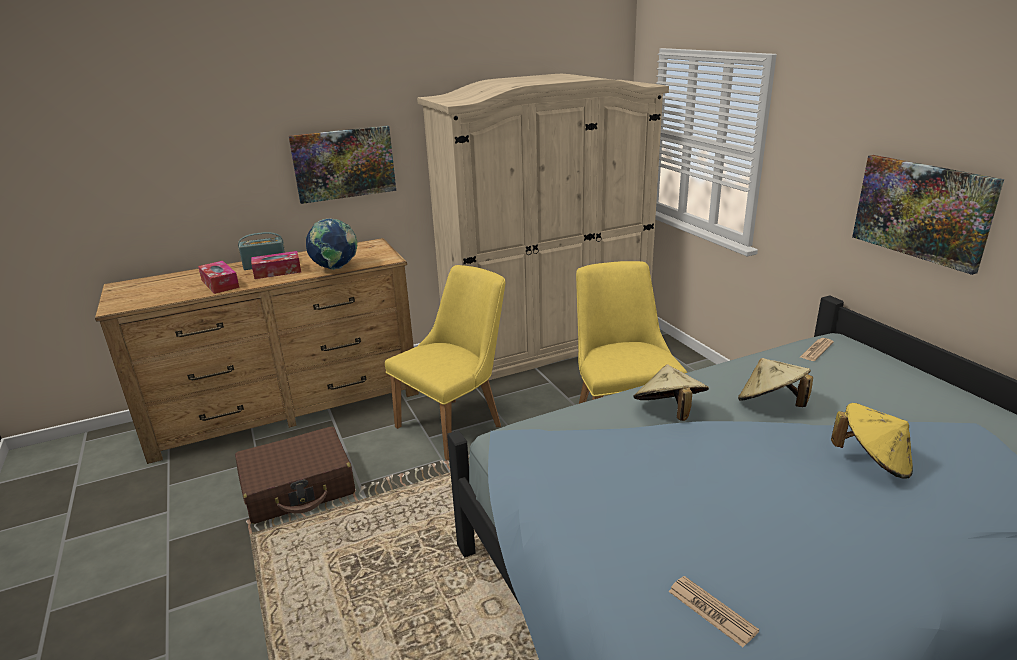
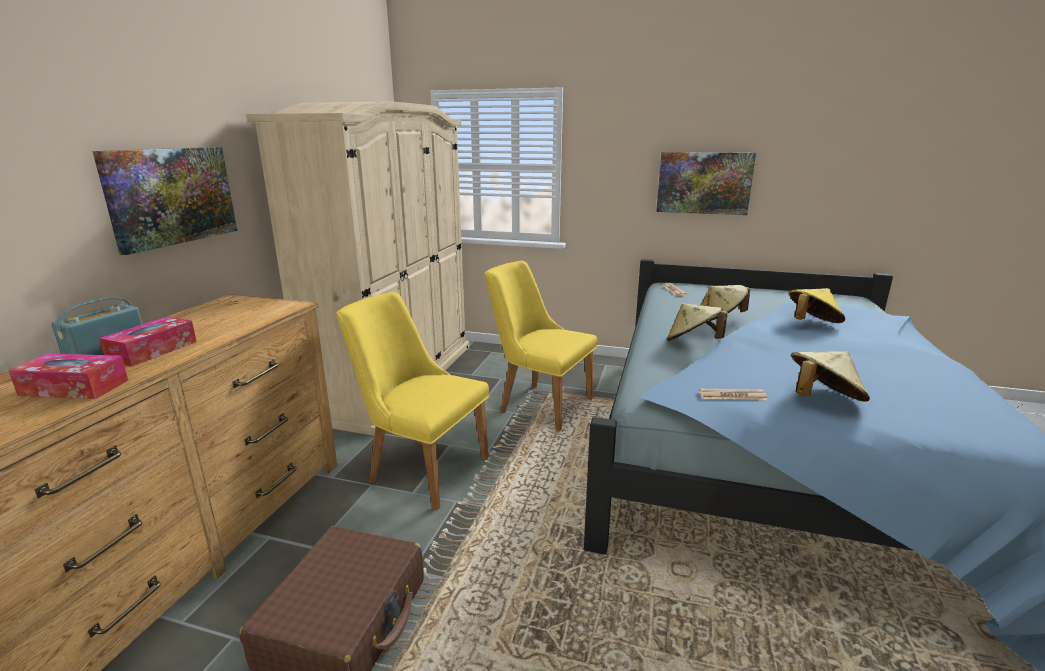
camera: 50 degrees left, 5 degrees down
globe [305,218,357,270] -> none
yellow chair [385,265,505,461] -> yellow chair turned 60 degrees counterclockwise [336,292,489,510]
newspaper [668,576,759,647] -> newspaper moved to [699,388,768,401]
none -> beige hat [791,351,870,401]

